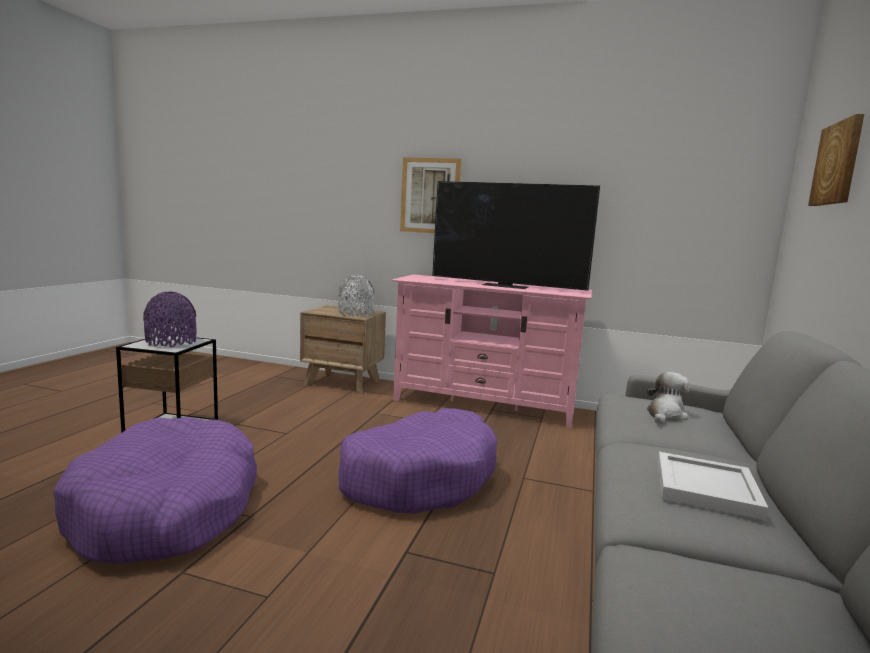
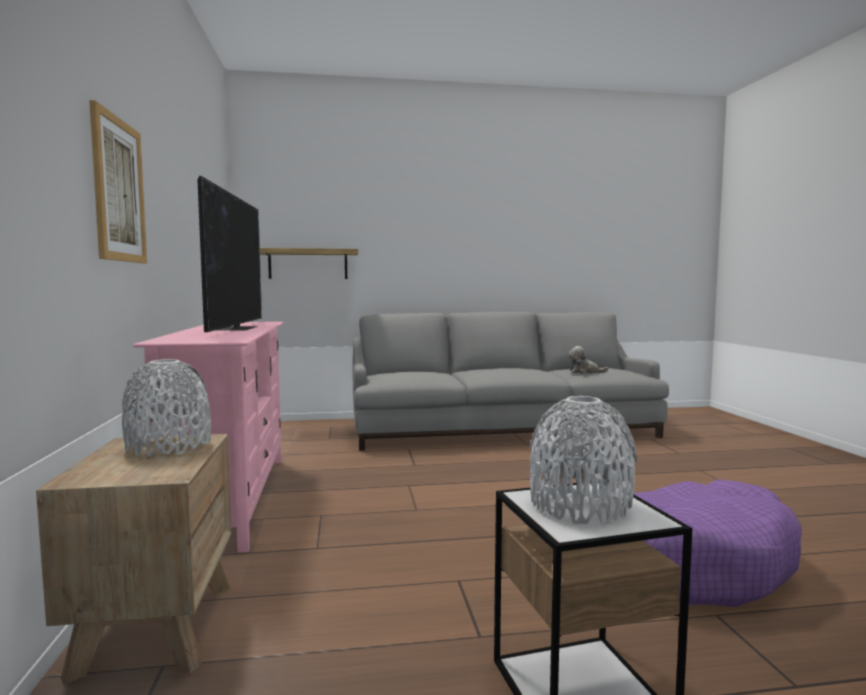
camera: 115 degrees left, 5 degrees down
purple vase [143,292,196,347] -> grey vase [530,396,637,525]
purple dog bed [339,408,497,514] -> none
plush toy [647,372,689,424] -> plush toy moved to [568,346,609,374]
white tray [658,452,769,520] -> none
picture [808,114,864,206] -> none
none -> shelf [260,248,358,279]

